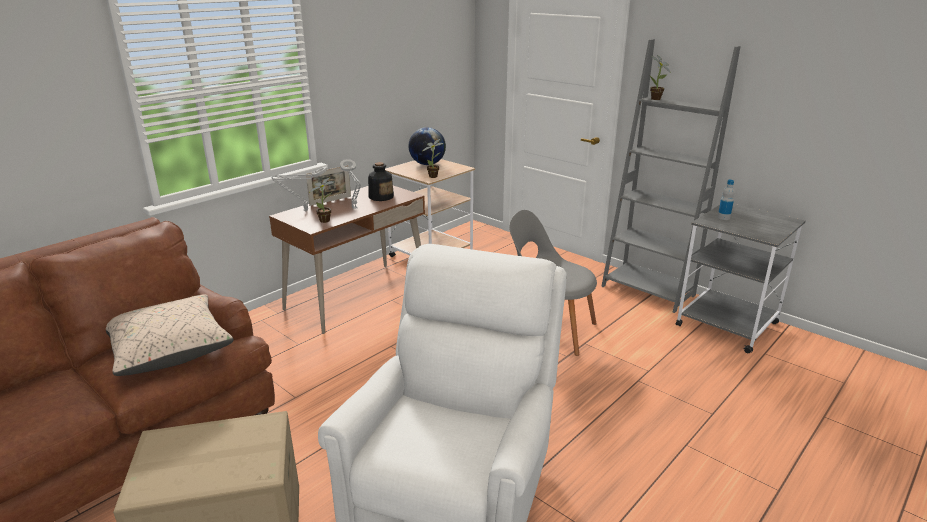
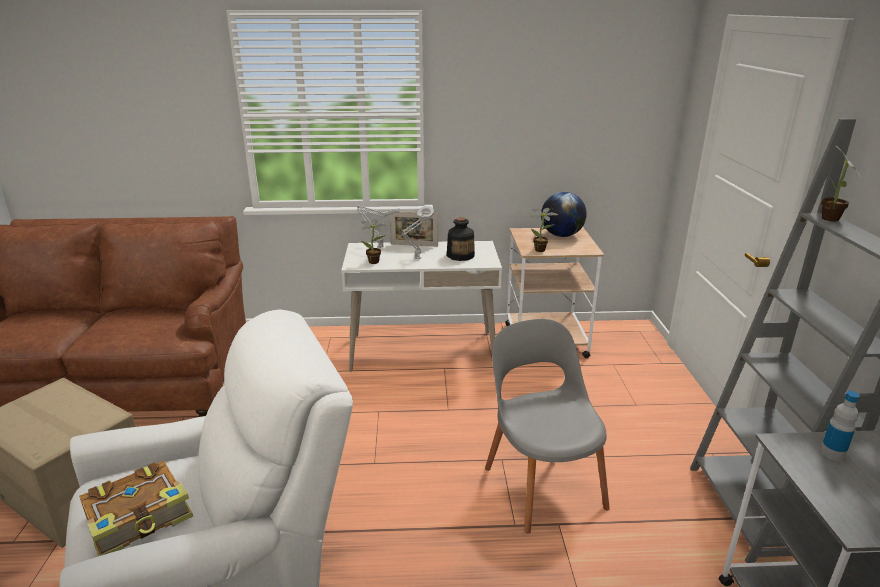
camera: 45 degrees right, 0 degrees up
beige pillow [106,294,234,376] -> none
brown desk [269,186,425,334] -> white desk [341,241,502,372]
none -> book [79,461,193,556]

